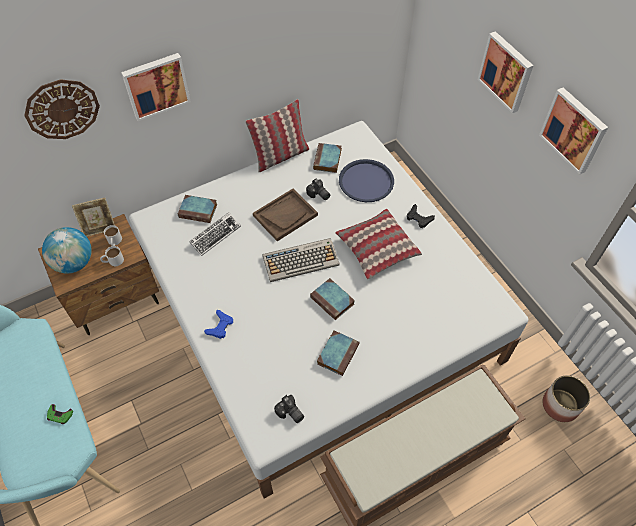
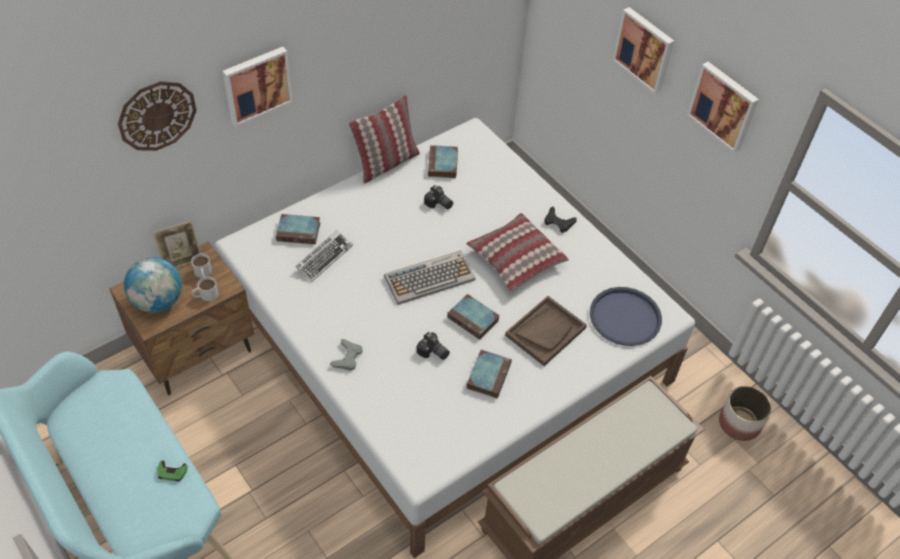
camera: 10 degrees left, 5 degrees down
blue game controller [204,310,233,339] -> grey game controller [331,339,363,371]
brown tray [253,189,318,241] -> brown tray moved to [505,296,587,366]
camera [274,395,304,423] -> camera moved to [417,332,450,360]
blue tray [339,159,394,202] -> blue tray moved to [590,287,662,346]

